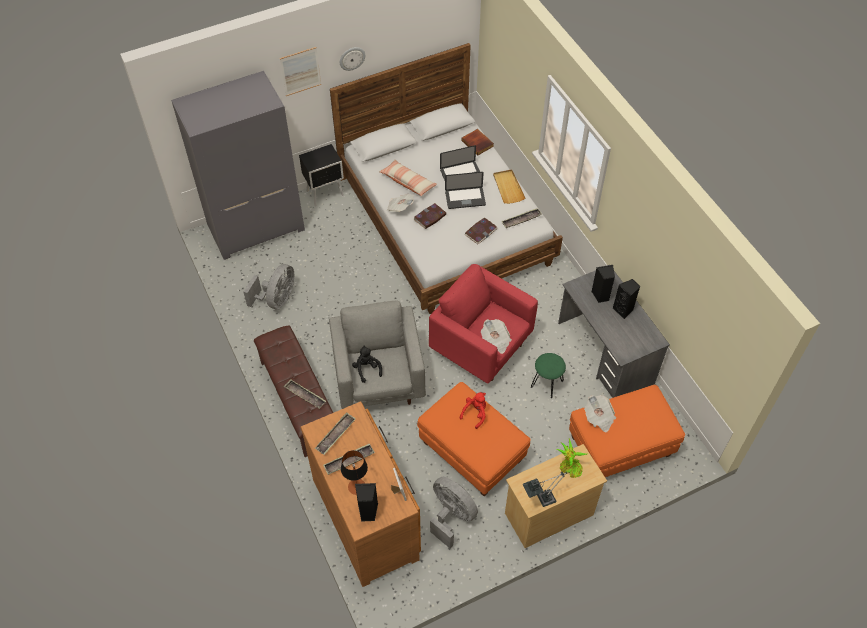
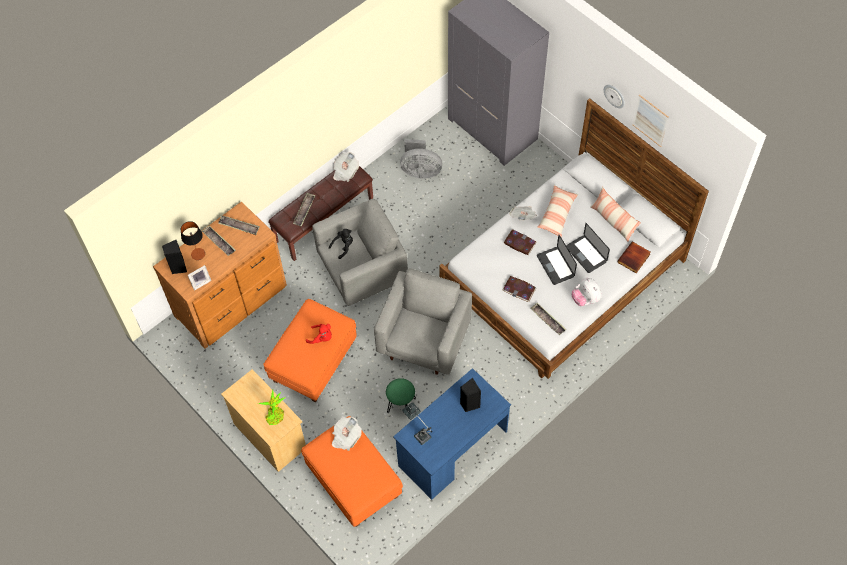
camera: 75 degrees right, 5 degrees up
picture [280,47,321,96] -> picture moved to [632,95,669,147]
black nightstand [299,144,344,206] -> none
red armchair [429,264,538,383] -> grey armchair [374,268,472,375]
grey fan [430,477,478,548] -> none
newspaper [481,319,512,354] -> newspaper moved to [333,152,359,182]
beige tray [493,170,525,204] -> plush toy [572,278,601,306]
table lamp [523,471,567,507] -> table lamp moved to [402,402,432,445]
grey desk [558,270,670,398] -> blue desk [393,368,511,500]
black speaker [613,279,640,319] -> none
none -> pillow [591,187,641,242]

